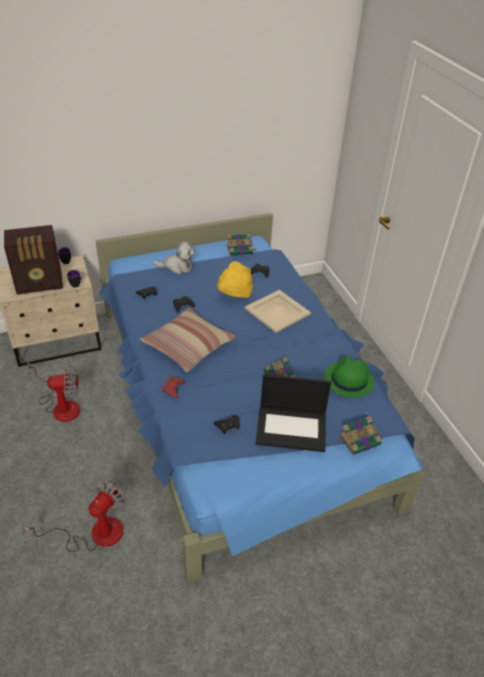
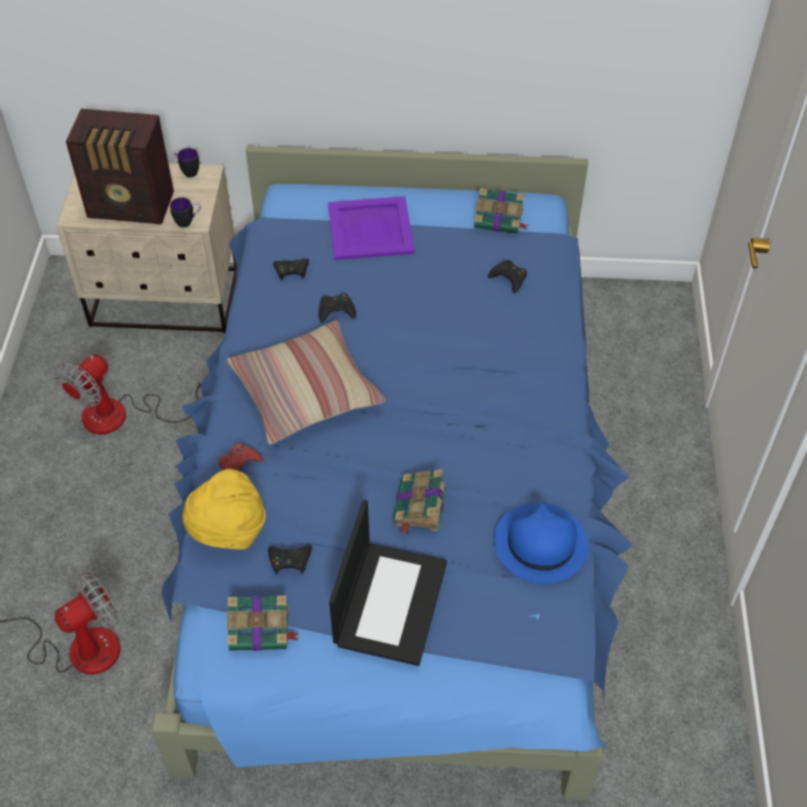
camera: 25 degrees right, 10 degrees up
fan [27,360,80,422] -> fan turned 105 degrees clockwise [54,354,204,435]
plush toy [153,241,195,274] -> purple tray [328,196,415,260]
yellow hat [217,261,253,298] -> yellow hat moved to [182,469,265,550]
beige tray [245,290,311,333] -> none
laptop [256,374,331,452] -> laptop turned 105 degrees counterclockwise [329,499,447,666]
green hat [324,356,375,398] -> blue hat [494,501,588,584]
book [338,416,383,455] -> book moved to [227,595,299,651]

